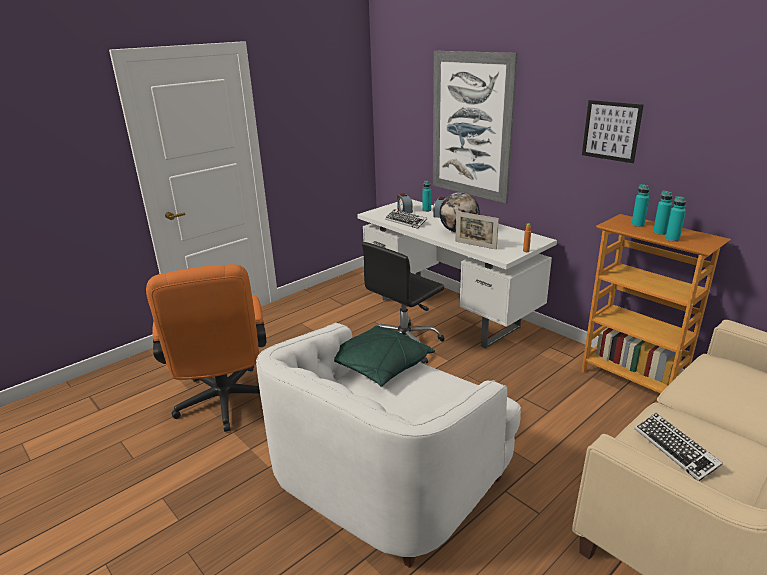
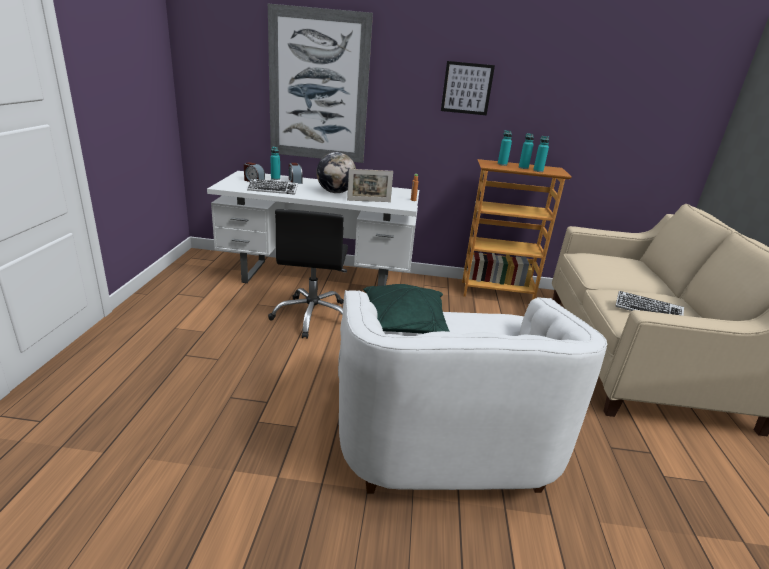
camera: 45 degrees left, 0 degrees up
orange office chair [146,264,266,432] -> none

